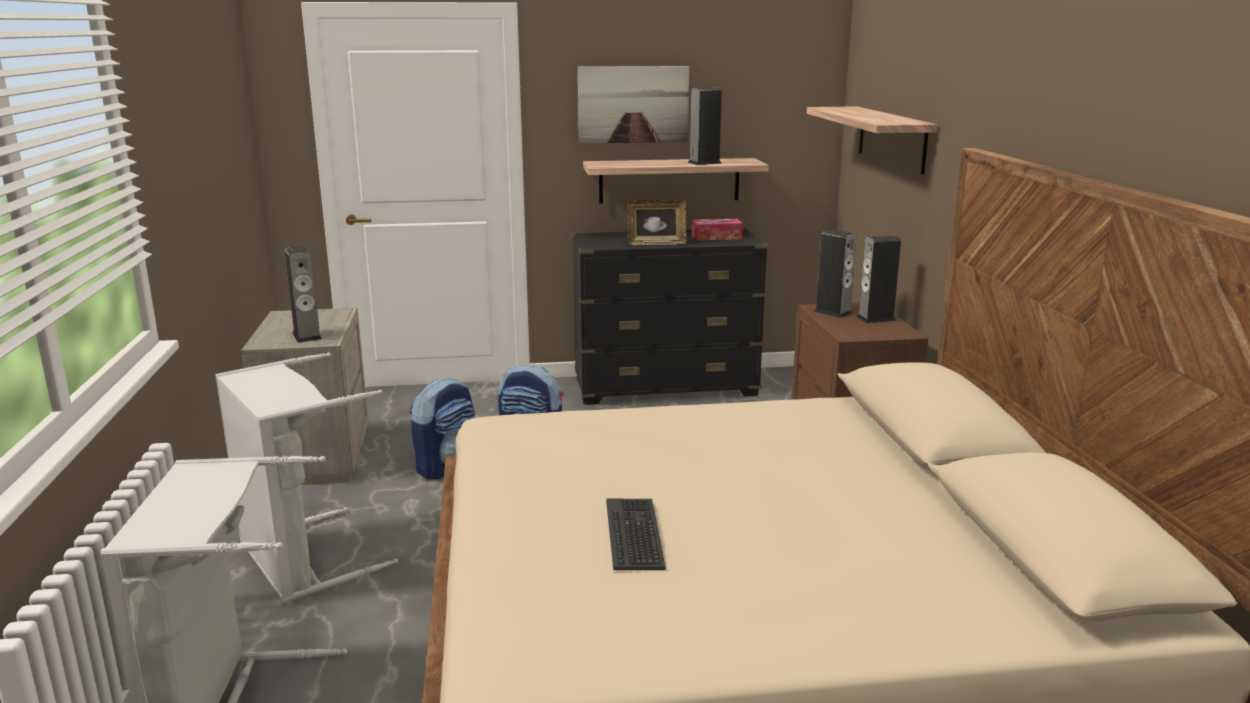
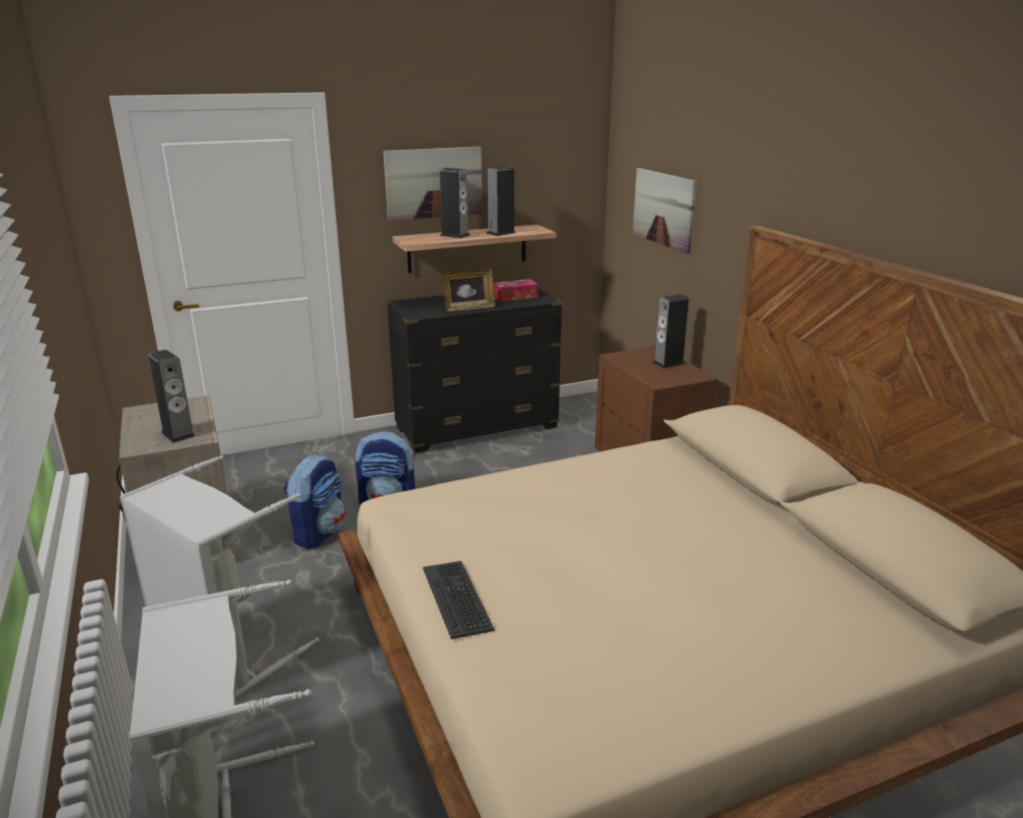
camera: 15 degrees left, 5 degrees up
keyboard [606,499,666,570] -> keyboard moved to [423,561,495,639]
shelf [807,106,938,175] -> picture [633,168,697,254]
speaker [814,230,856,318] -> speaker moved to [440,168,470,238]

